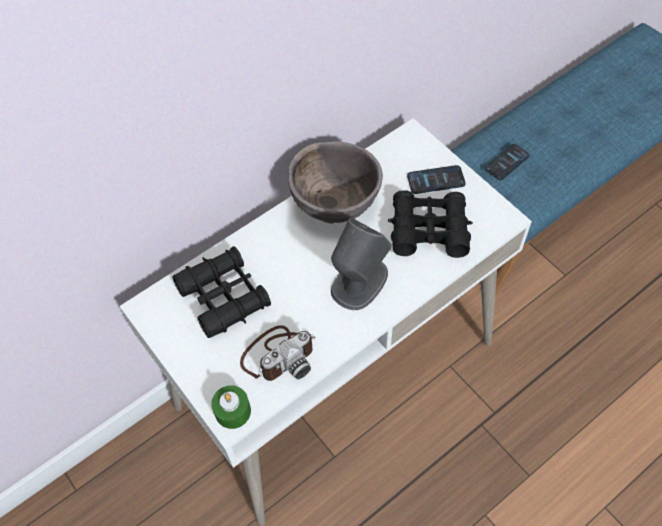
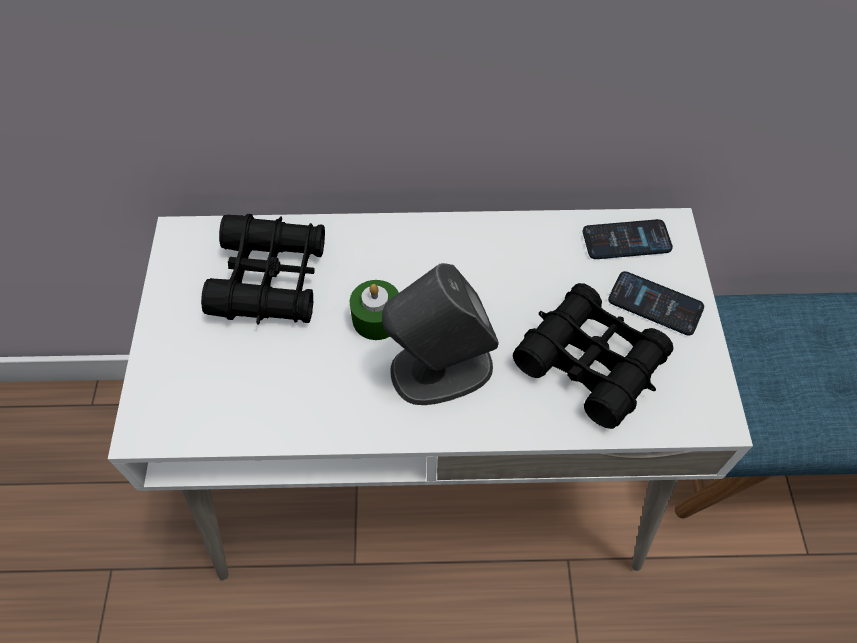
camera: 35 degrees right, 0 degrees up
green candle [211,385,251,429] -> green candle moved to [350,280,399,340]
camera [240,325,316,381] -> none
brown bowl [288,141,383,223] -> none
phone [485,144,529,181] -> phone moved to [583,219,673,259]

